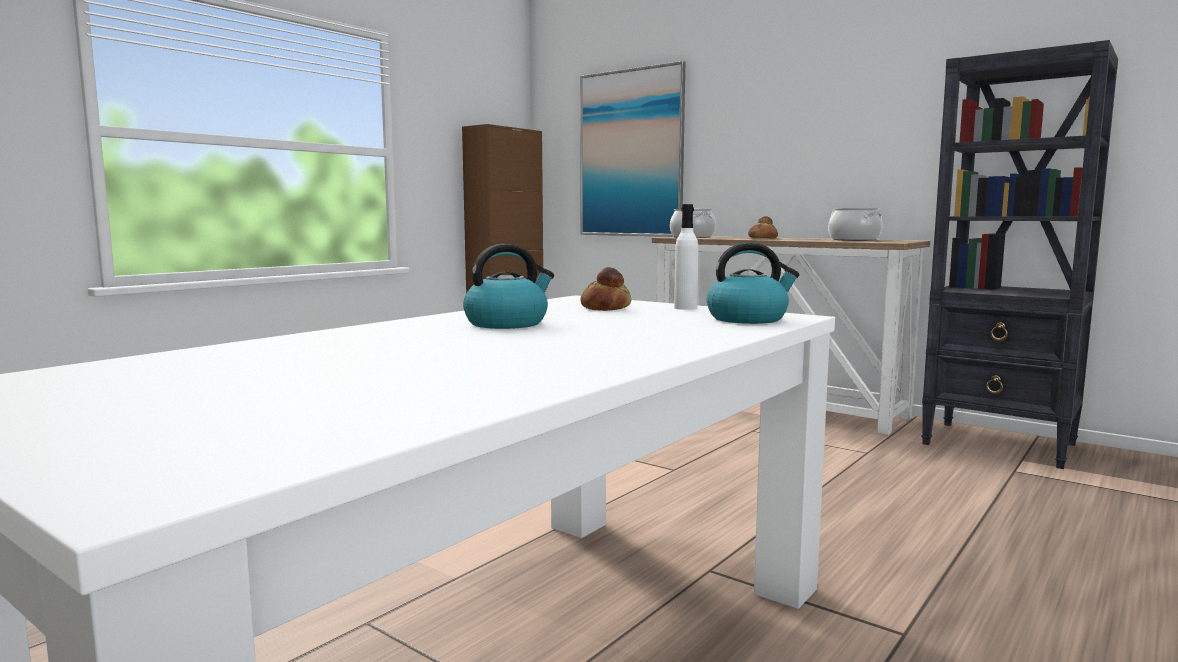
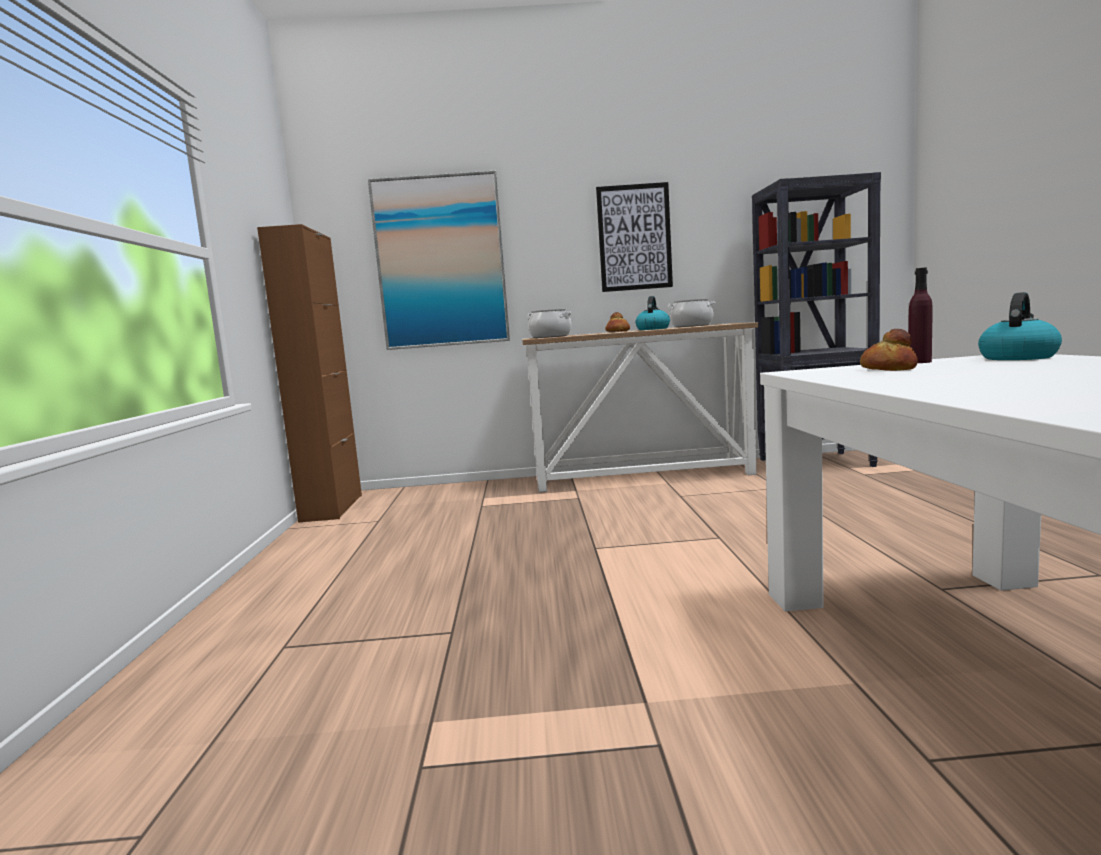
camera: 40 degrees left, 0 degrees up
kettle [463,244,554,329] -> kettle moved to [635,296,670,330]
white bottle [674,204,698,310] -> purple bottle [908,267,932,363]
none -> picture [596,182,673,292]

